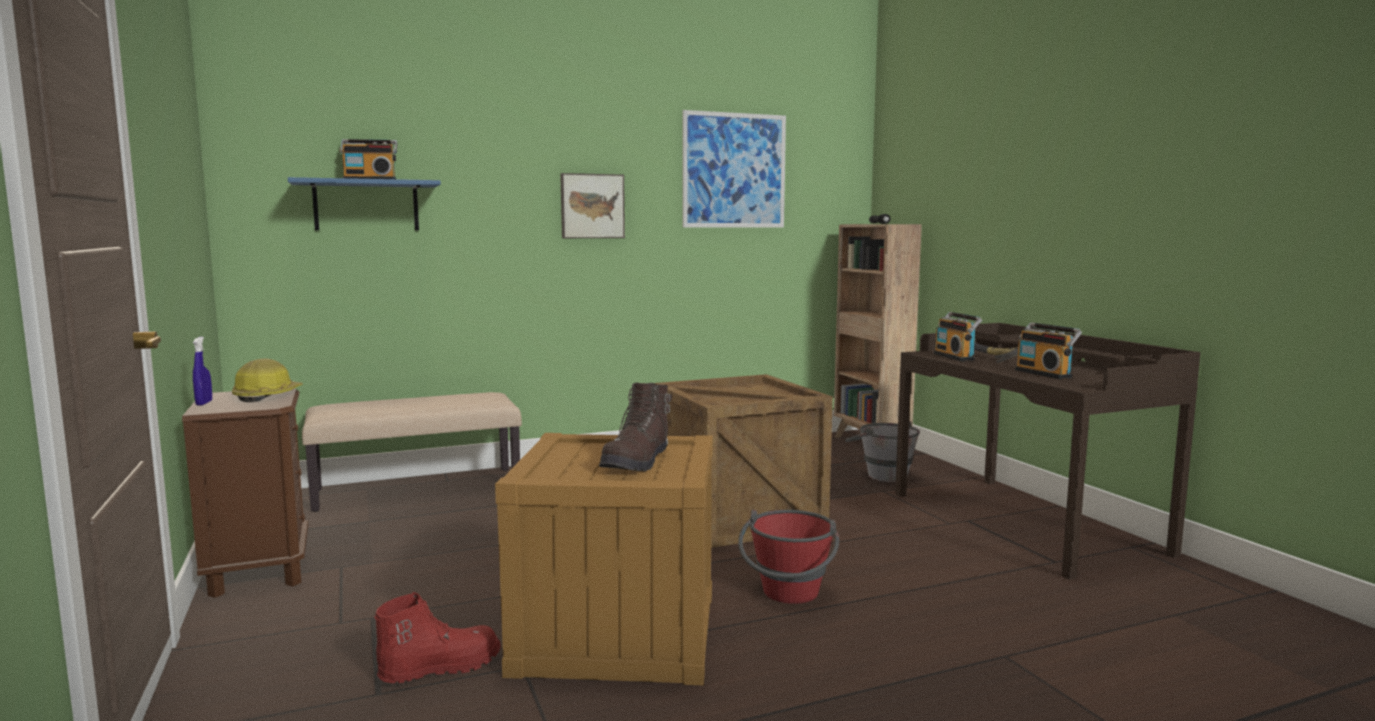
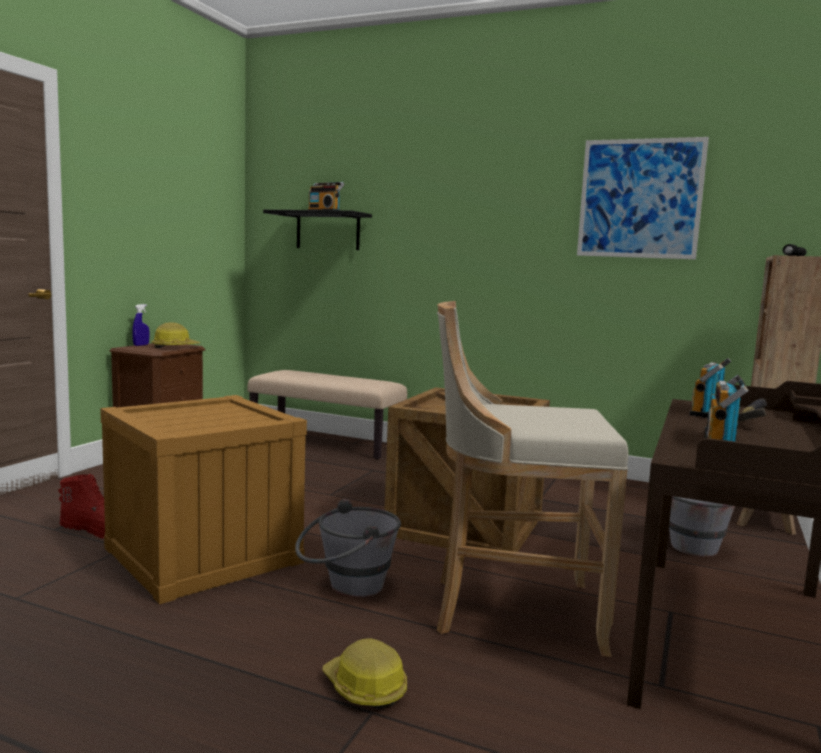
camera: 45 degrees right, 0 degrees up
blue shelf [288,177,441,230] -> black shelf [263,210,372,250]
picture [560,173,625,238] -> none
brown boot [599,383,672,472] -> none
red bucket [738,509,839,604] -> grey bucket [295,499,401,597]
none -> hard hat [322,638,407,709]
none -> beige stool [437,301,629,657]

